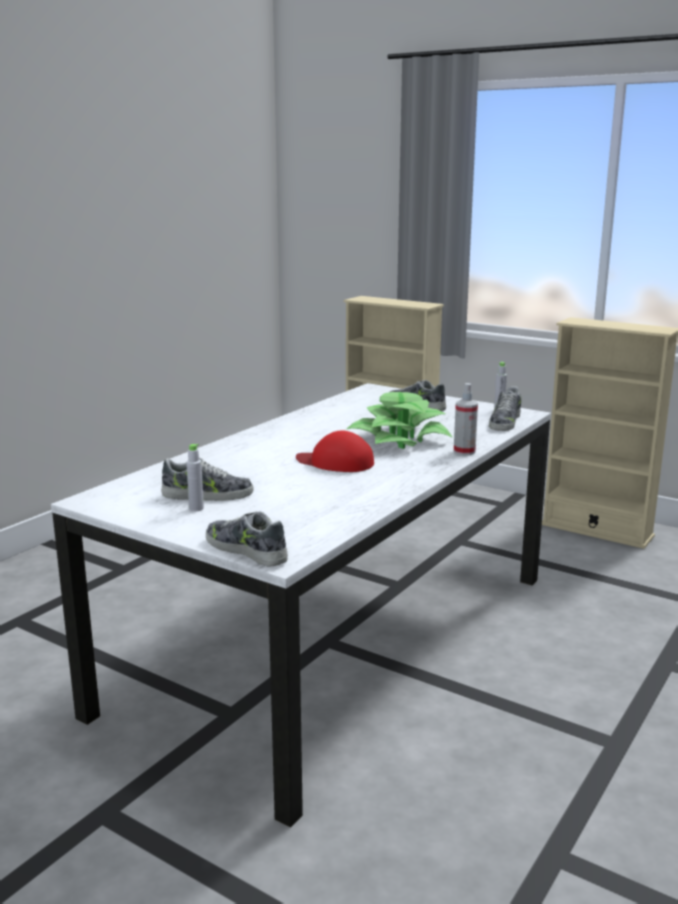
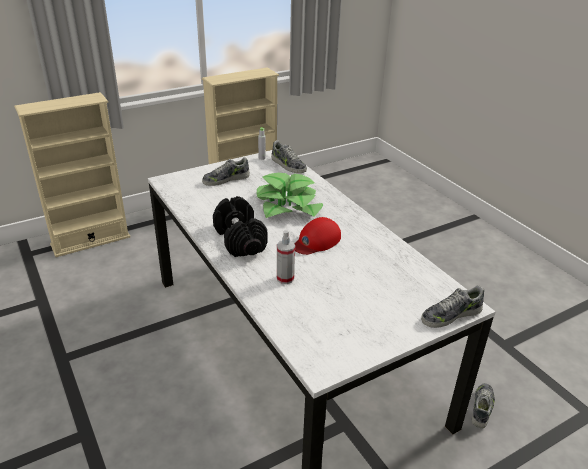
camera: 65 degrees left, 15 degrees up
shoe [161,458,253,501] -> shoe moved to [472,383,495,428]
grey bottle [186,444,204,511] -> none
spray bottle [454,383,478,455] -> spray bottle moved to [277,230,295,284]
none -> black dumbbell [213,196,268,257]

